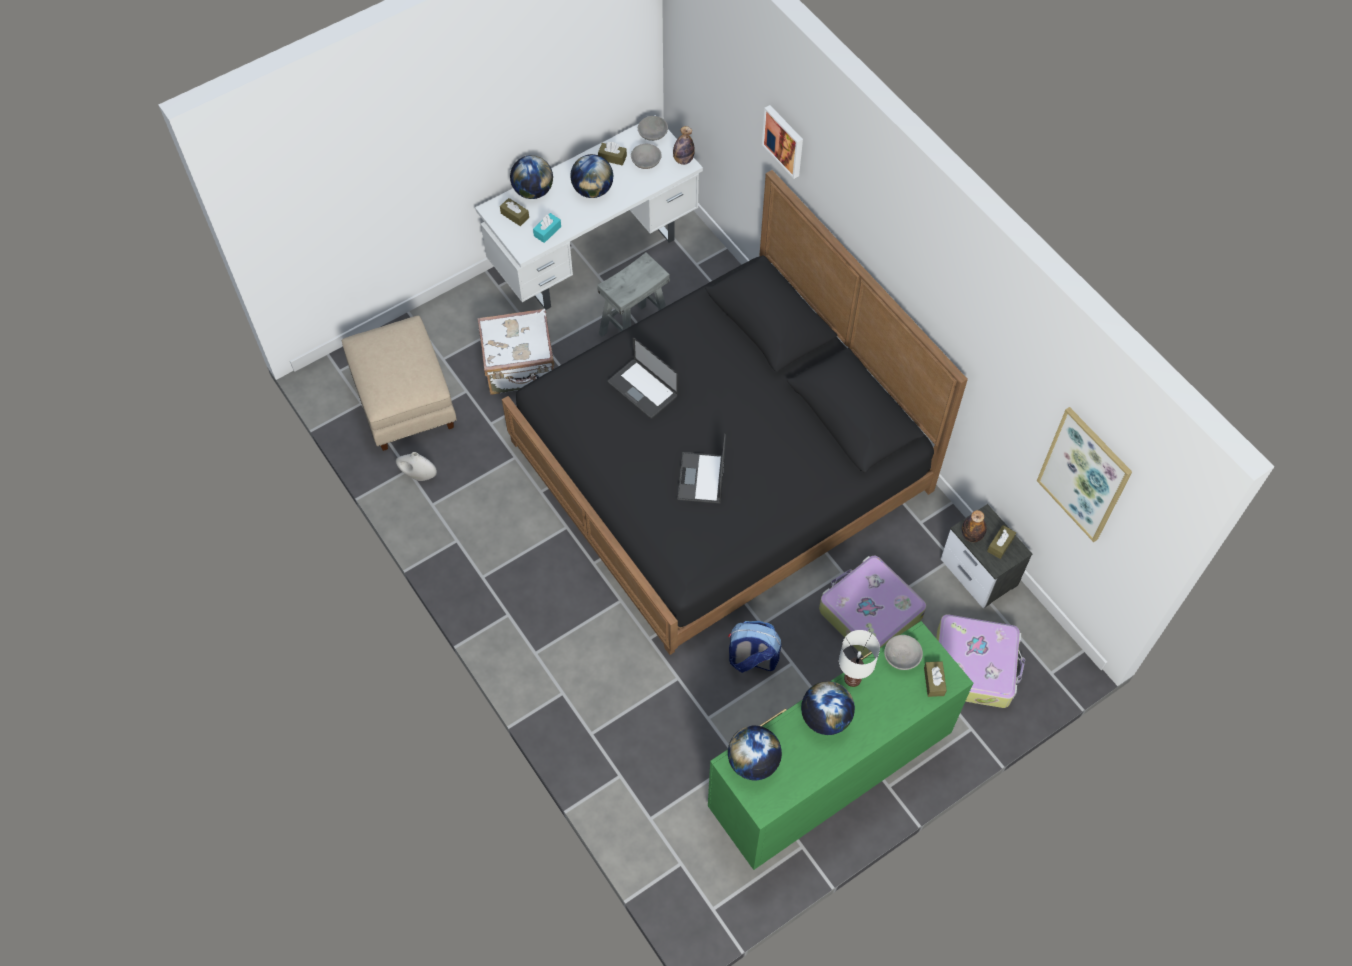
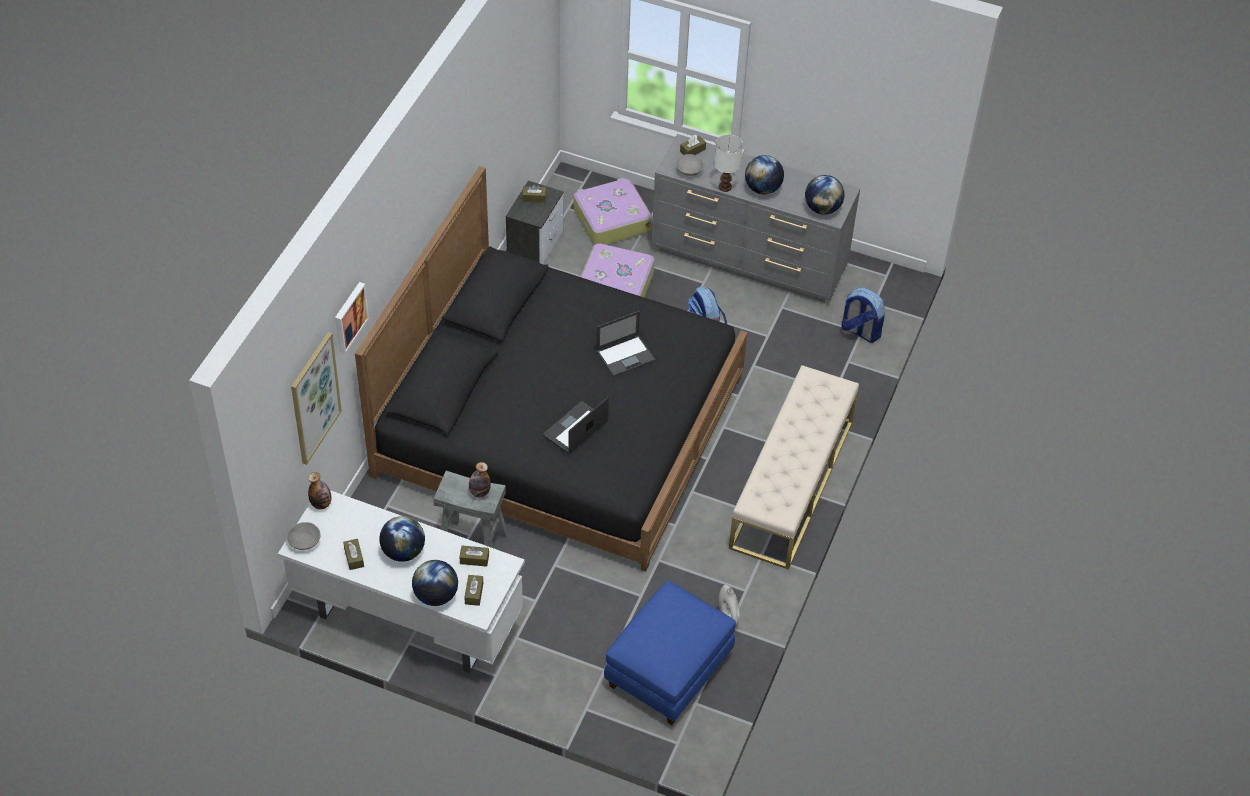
camera: 125 degrees left, 10 degrees down
beige ottoman [342,316,457,451] -> blue ottoman [604,581,736,725]
white suitcase [477,308,555,395] -> none
turquoise tissue box [533,213,561,243] -> brown tissue box [459,546,489,567]
laptop [608,337,679,419] -> laptop turned 150 degrees counterclockwise [543,397,609,454]
grey bowl [631,144,662,169] -> none
green dresser [708,621,973,870] -> grey dresser [651,134,860,302]
bottle [962,510,987,542] -> bottle moved to [469,462,491,498]
picture [1037,407,1132,542] -> picture moved to [291,332,342,465]
none -> beige bench [729,365,859,570]
none -> backpack [841,287,885,343]

